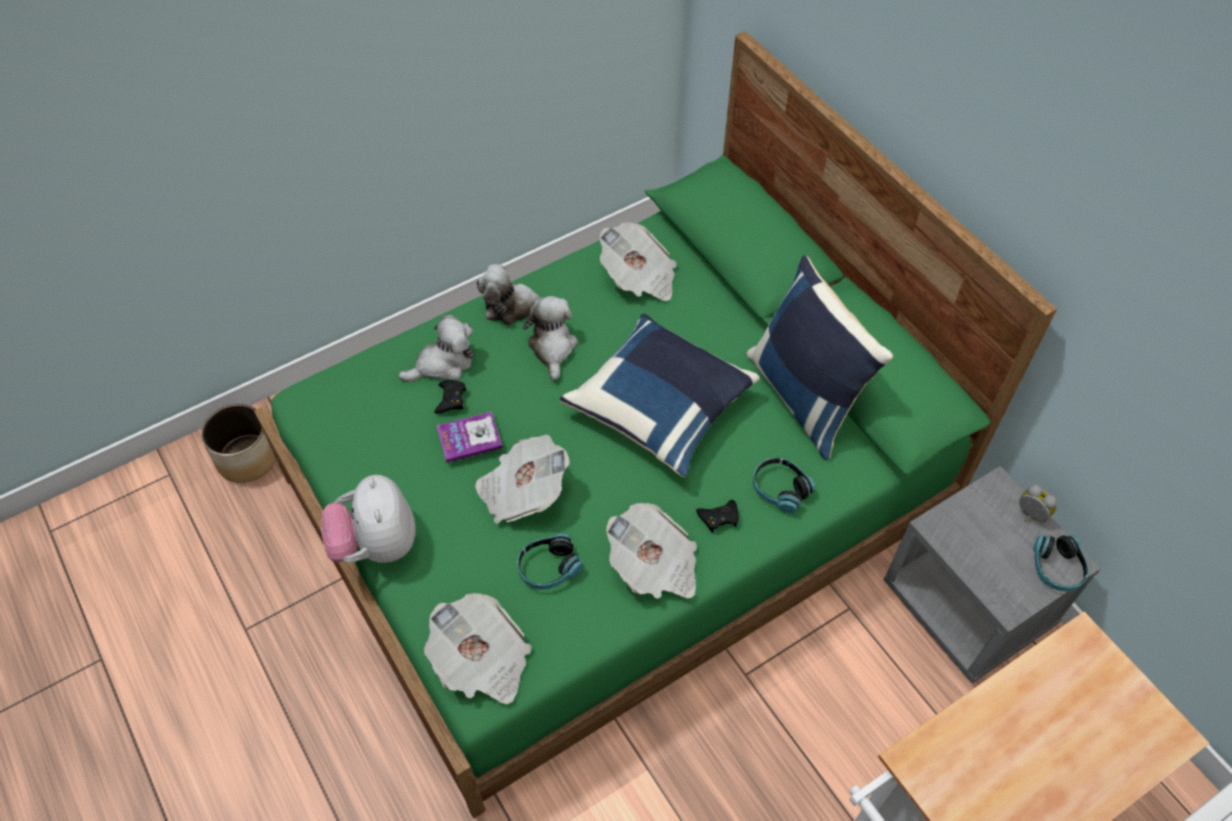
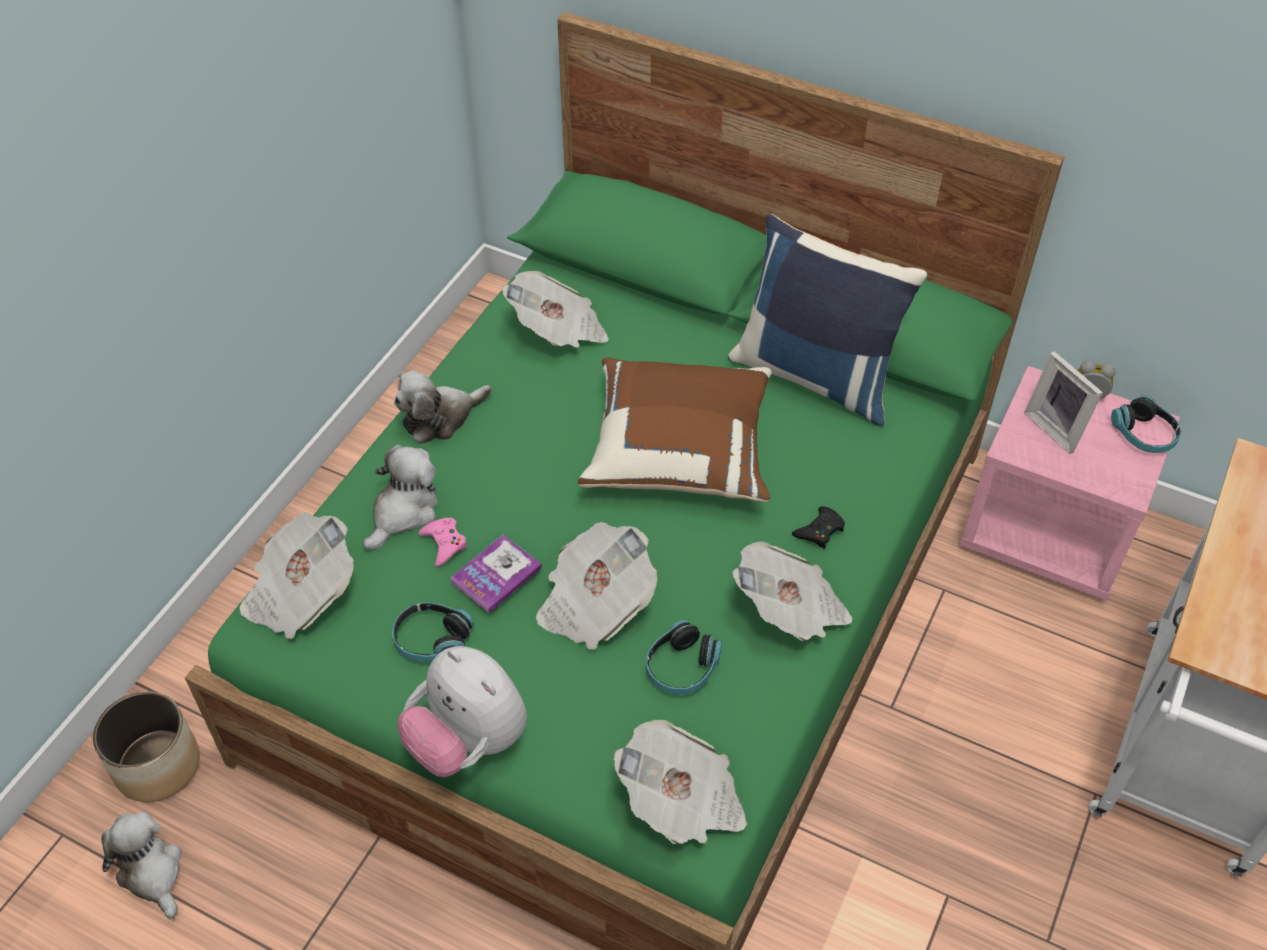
camera: 30 degrees left, 5 degrees down
black game controller [434,380,466,414] -> pink game controller [418,518,467,567]
plush toy [523,296,578,381] -> plush toy moved to [101,812,182,919]
blue pillow [560,314,760,477] -> brown pillow [578,358,772,502]
headphones [753,457,815,514] -> headphones moved to [392,602,474,662]
grey nightstand [884,466,1101,683] -> pink nightstand [960,366,1180,601]
none -> newspaper [240,512,354,639]
none -> picture frame [1024,351,1103,454]

